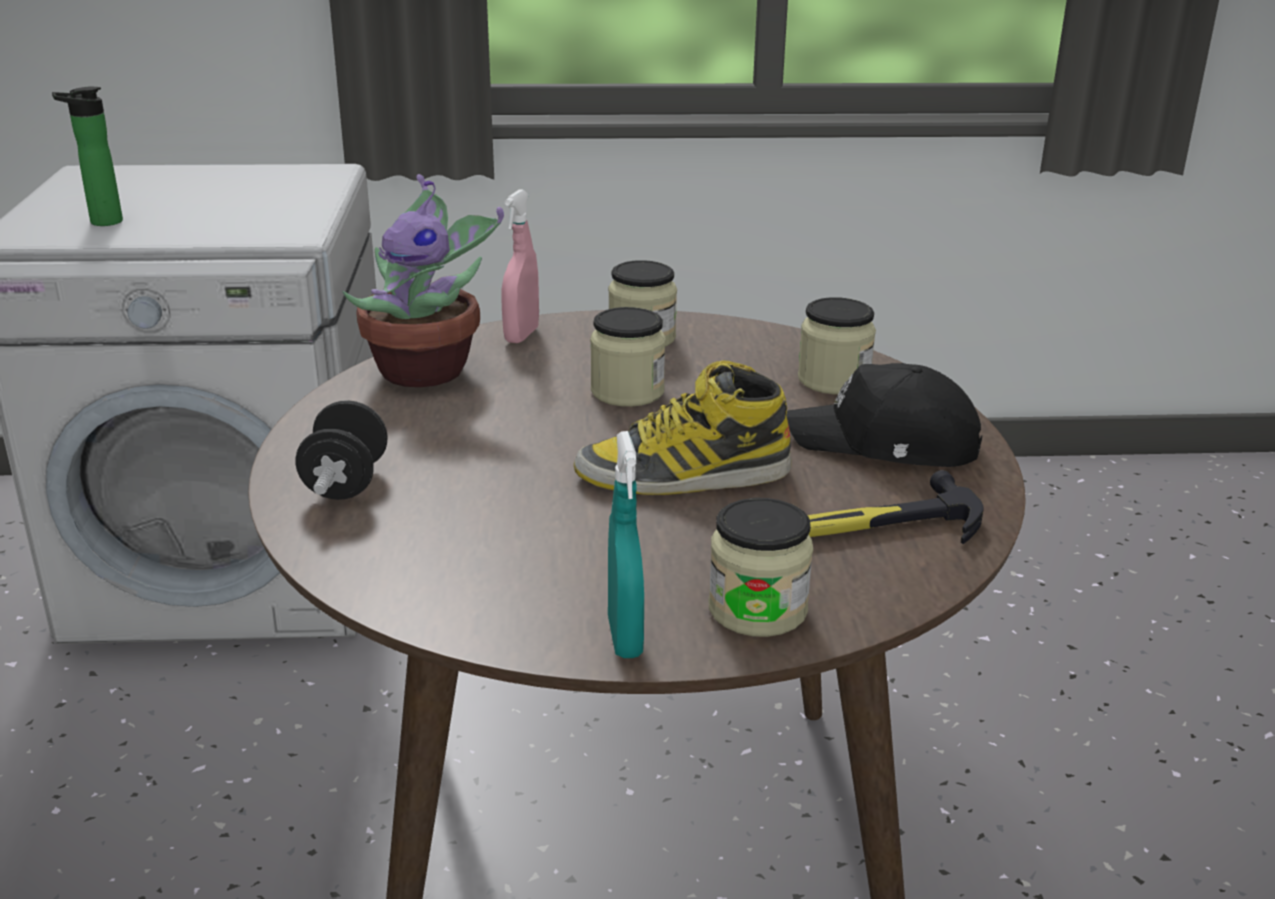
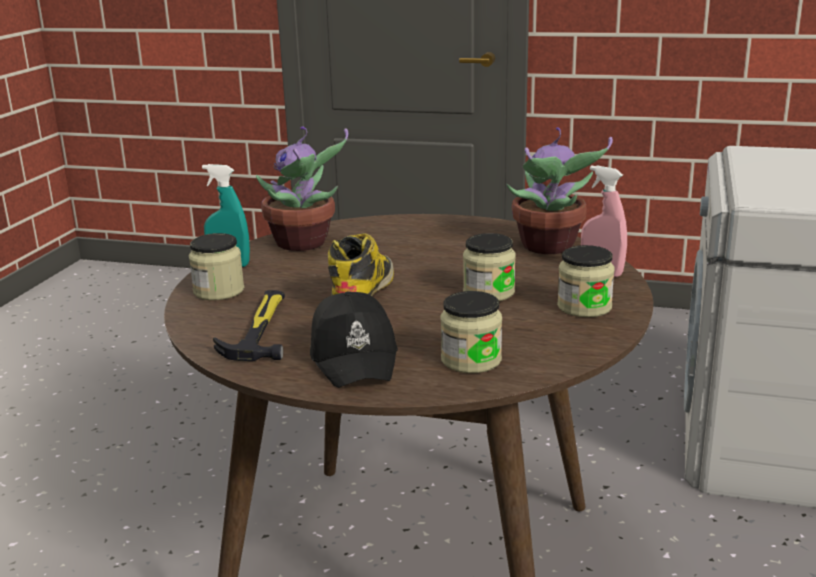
camera: 110 degrees right, 5 degrees down
bottle [52,87,123,226] -> none
black dumbbell [296,400,387,500] -> none
black cap [786,363,982,467] -> black cap turned 135 degrees clockwise [310,291,398,388]
none -> potted plant [256,126,348,251]

